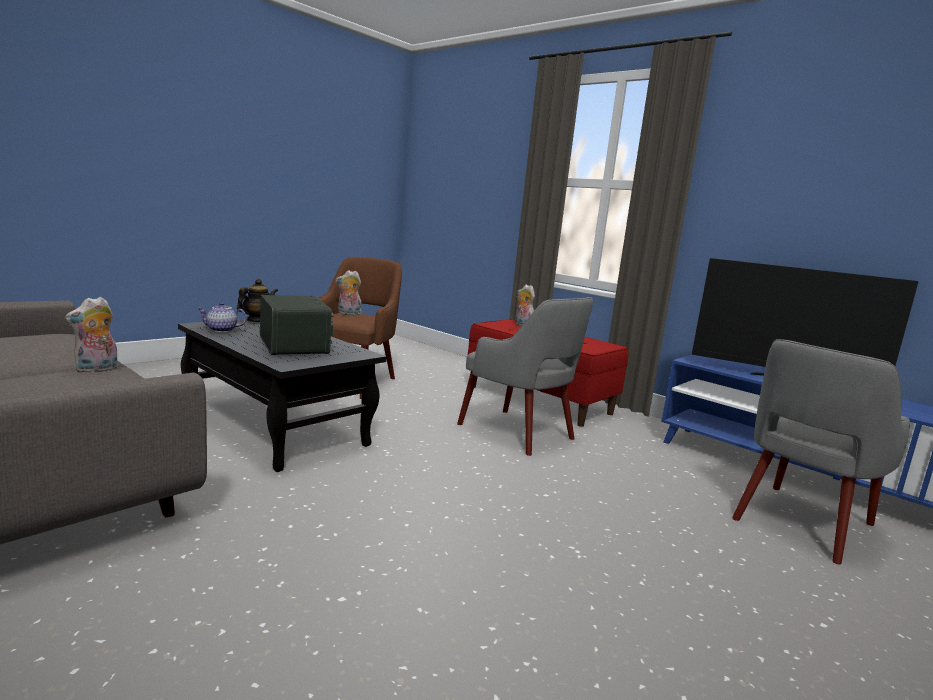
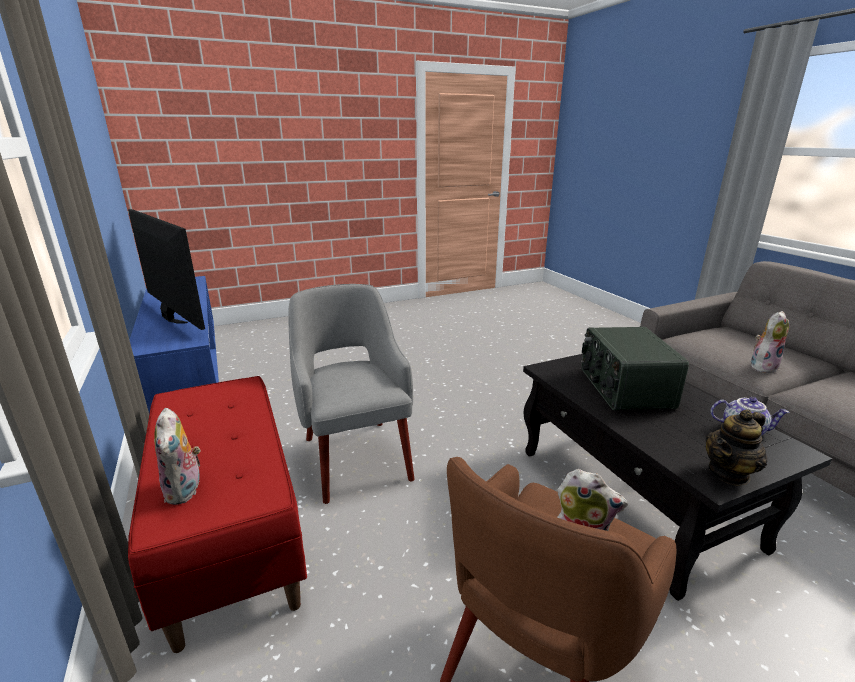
camera: 155 degrees left, 10 degrees up
grey armchair [732,339,910,565] -> none

